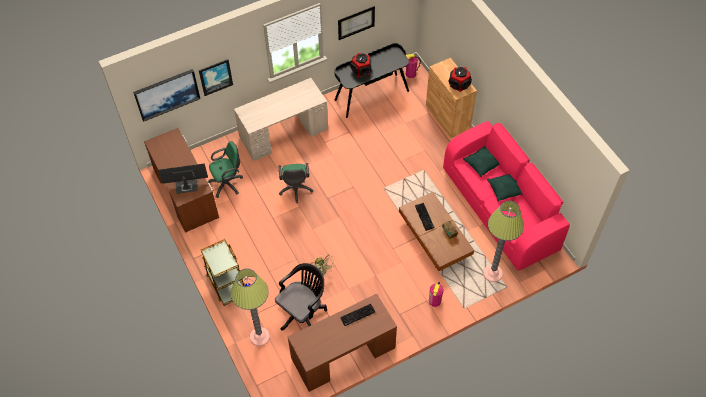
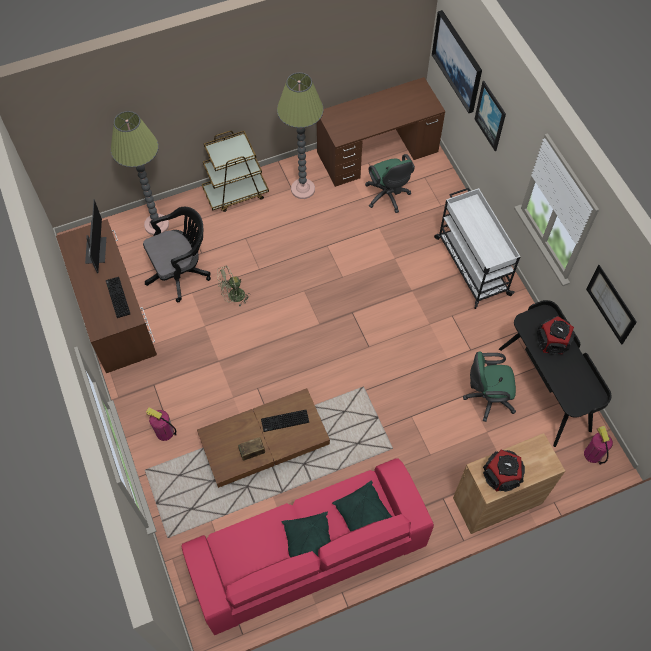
camera: 95 degrees right, 5 degrees up
monitor [158,163,208,194] -> monitor moved to [85,199,106,273]
beige desk [234,78,328,161] -> white cart [434,188,520,309]
black office chair [275,263,327,331] -> black office chair turned 75 degrees counterclockwise [143,207,211,302]
green office chair [279,163,313,203] -> green office chair moved to [463,351,516,422]
floor lamp [483,201,524,282] -> floor lamp moved to [277,72,323,199]

